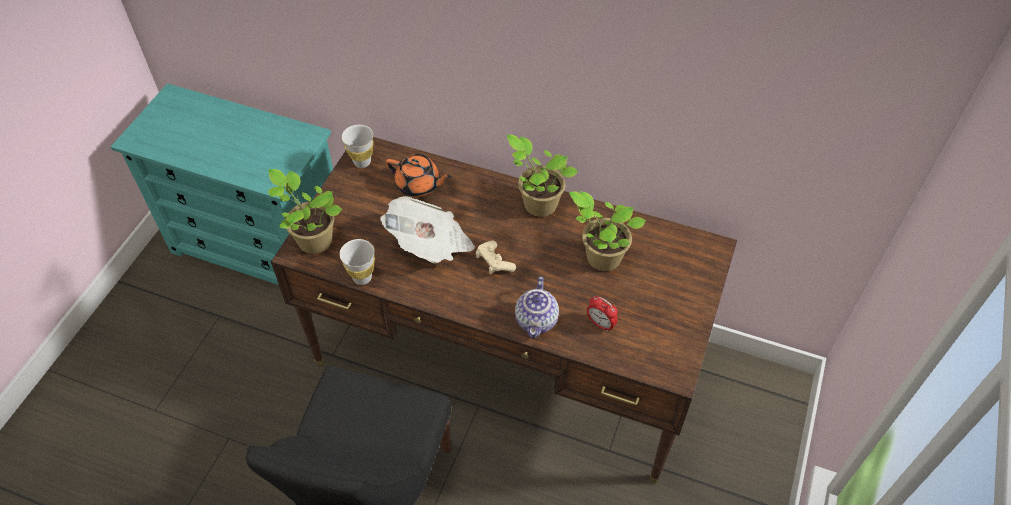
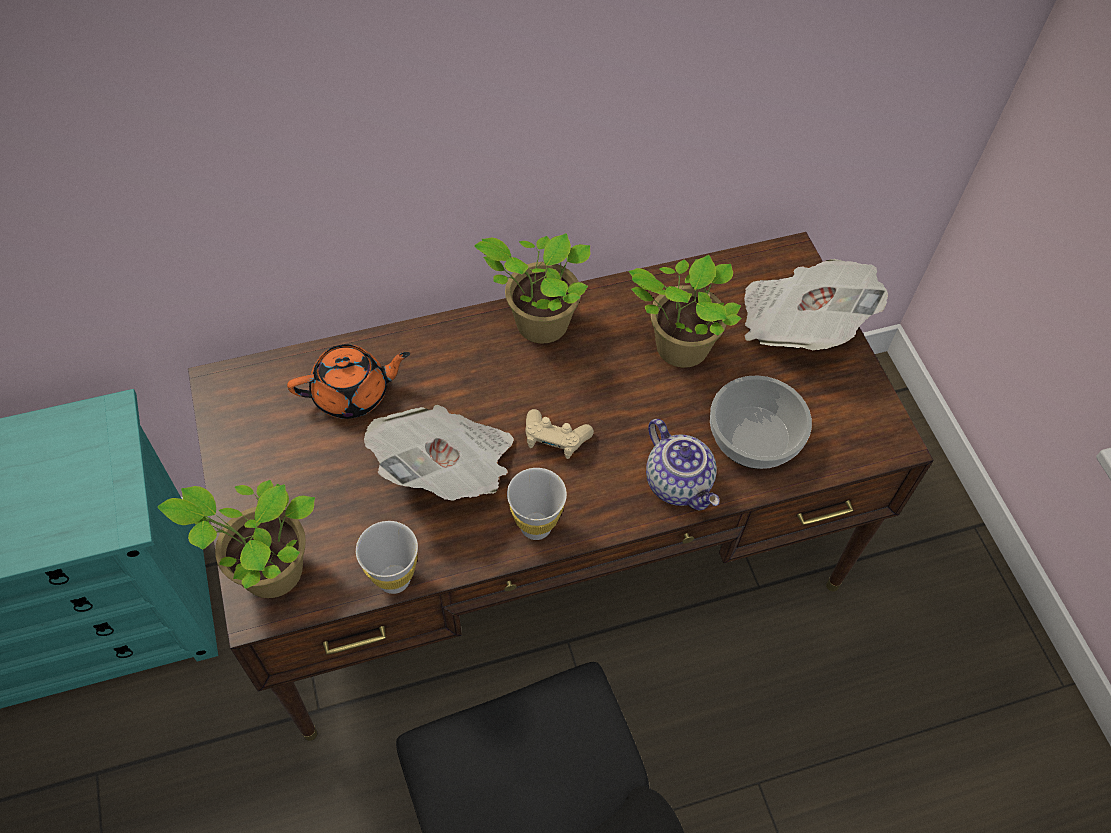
camera: 40 degrees left, 5 degrees up
white cup [342,125,373,168] -> white cup moved to [507,468,567,540]
alarm clock [587,296,618,332] -> bowl [710,375,812,469]
none -> newspaper [744,259,888,350]

